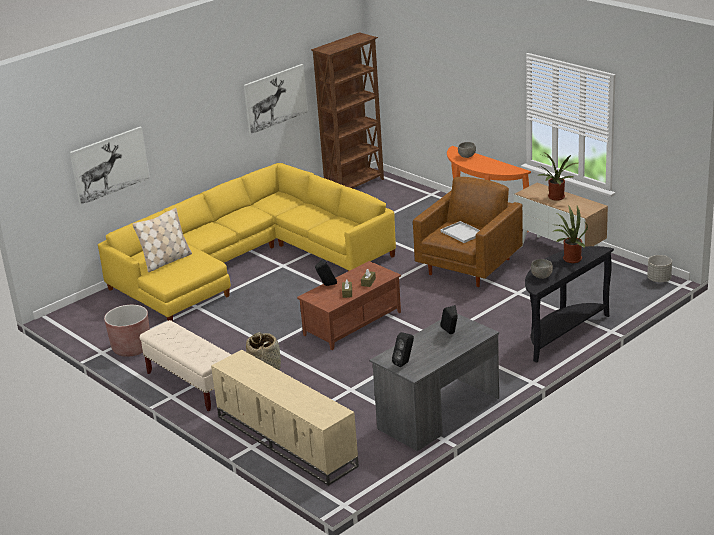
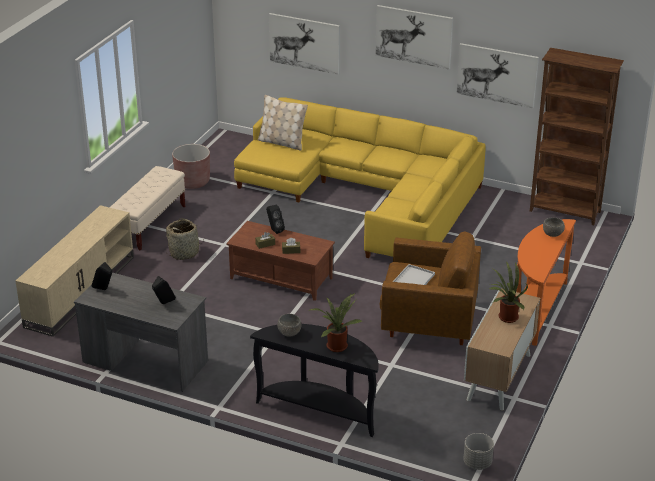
camera: 65 degrees right, 5 degrees up
none -> picture [375,5,453,69]

